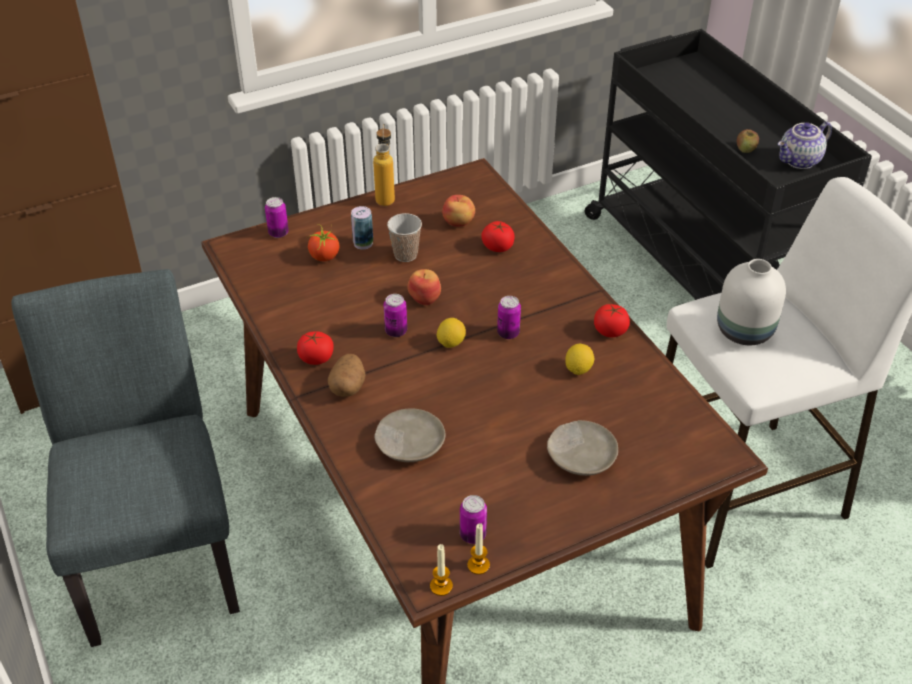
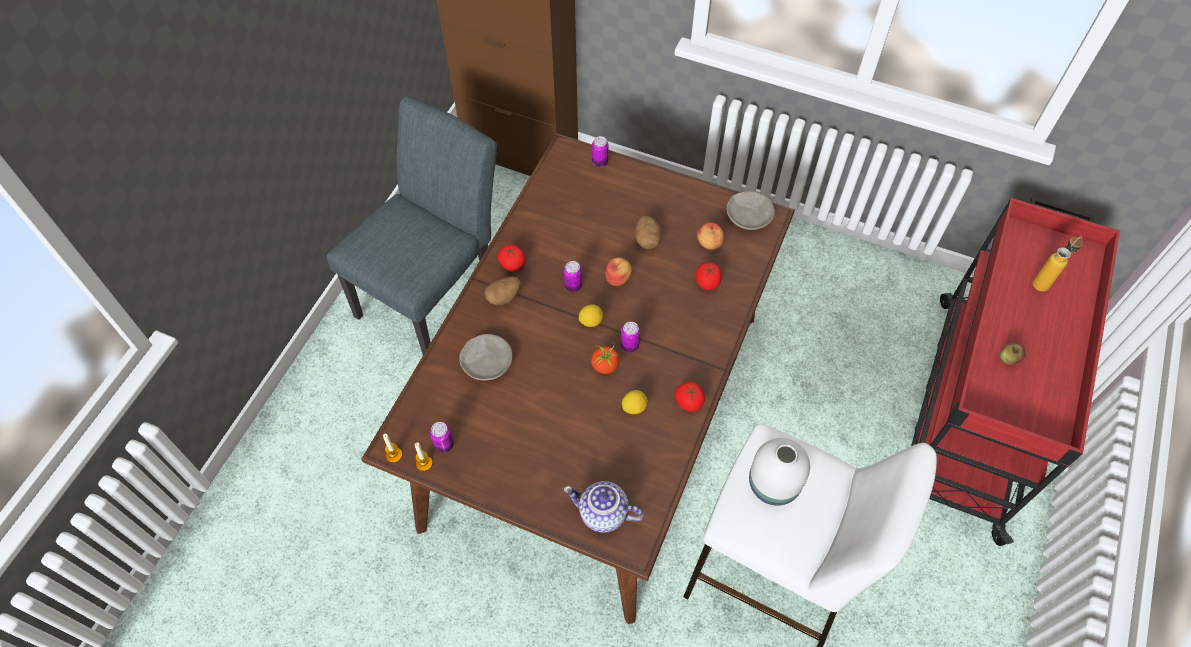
camera: 50 degrees right, 15 degrees up
tomato [307,224,339,261] -> tomato moved to [591,342,619,374]
can [351,206,373,250] -> none
bottle [373,124,395,206] -> bottle moved to [1032,235,1083,292]
cup [387,213,422,262] -> potato [636,215,661,249]
beige plate [547,420,618,476] -> beige plate moved to [727,191,775,230]
black cart [585,29,872,300] -> red cart [911,197,1120,546]
teapot [778,121,832,169] -> teapot moved to [564,481,644,533]

